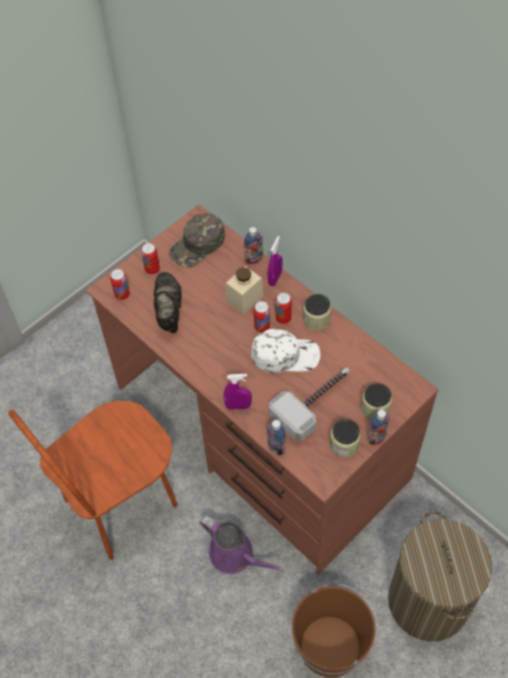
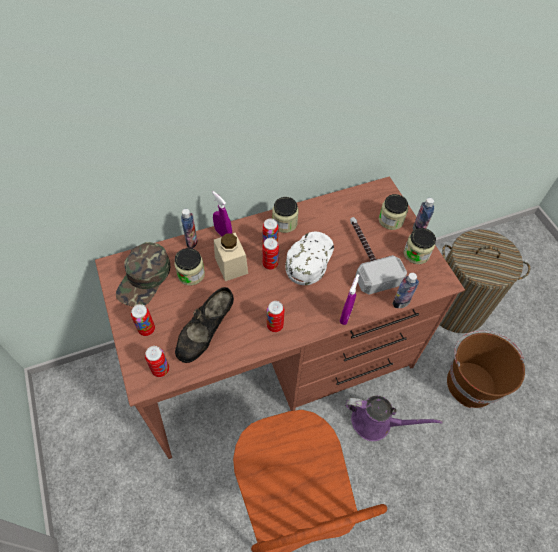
camera: 70 degrees left, 0 degrees up
black shoe [154,272,182,333] -> black shoe turned 75 degrees counterclockwise [175,287,234,363]
green cap [169,213,225,268] -> green cap turned 45 degrees clockwise [116,242,170,307]
purple watering can [199,516,284,574] -> purple watering can turned 45 degrees clockwise [345,396,443,441]
none -> jar [174,248,205,286]
none -> can [267,301,285,332]

